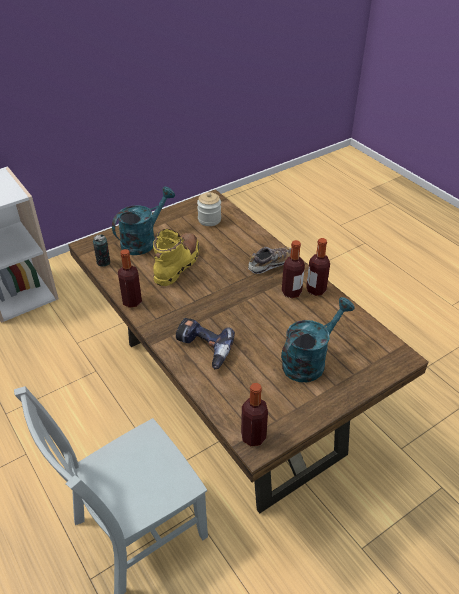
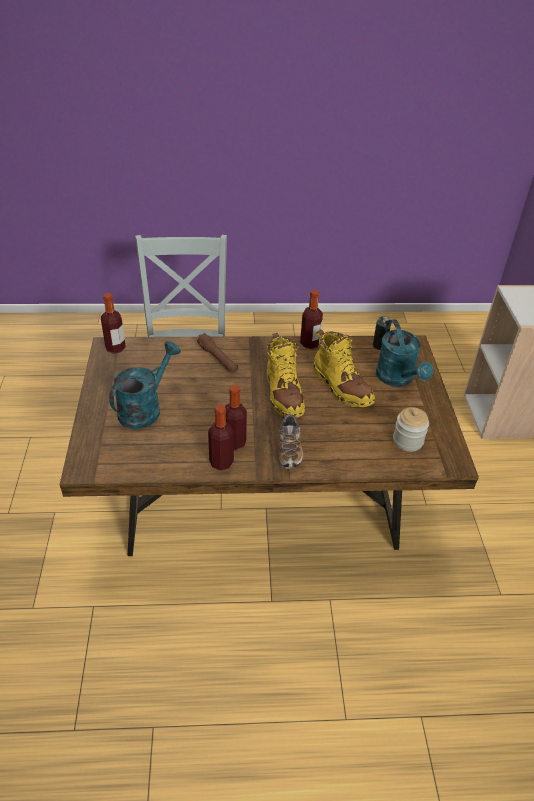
camera: 120 degrees right, 0 degrees up
power drill [176,318,235,369] -> brown flashlight [197,333,238,374]
turquoise watering can [281,297,355,382] -> turquoise watering can turned 135 degrees counterclockwise [109,341,181,429]
none -> yellow boot [267,333,305,417]

